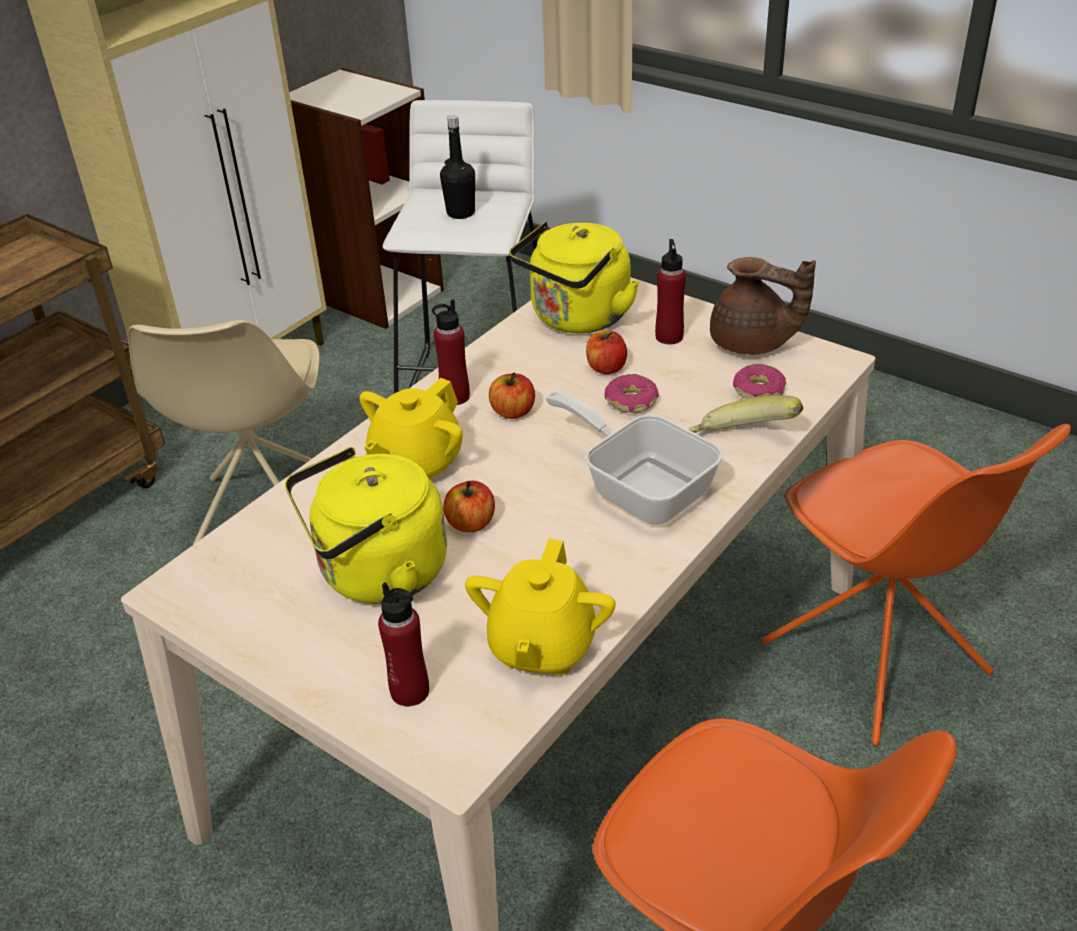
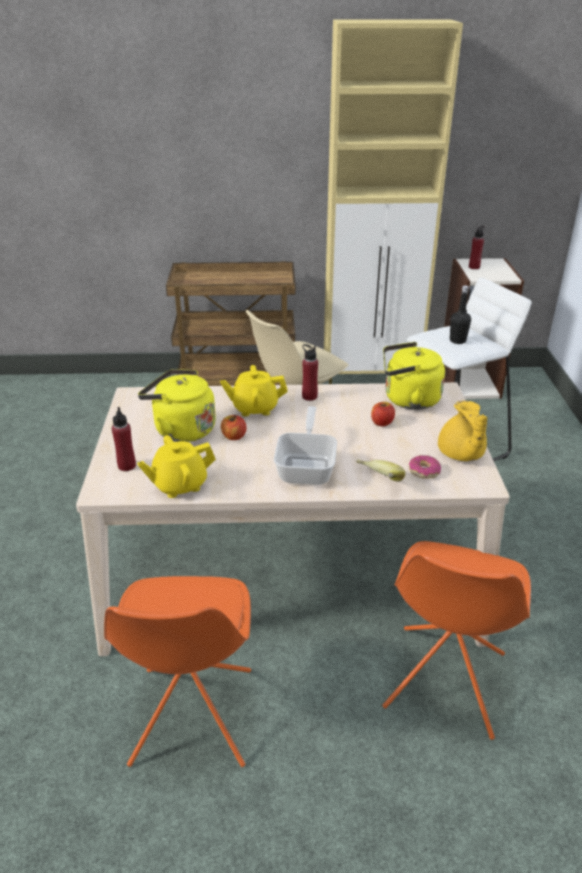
camera: 50 degrees right, 5 degrees down
apple [489,372,535,419] -> none
donut [604,374,659,413] -> none
red bottle [655,239,686,344] -> red bottle moved to [469,226,484,269]
brown teapot [710,257,816,355] -> yellow teapot [438,401,487,461]

